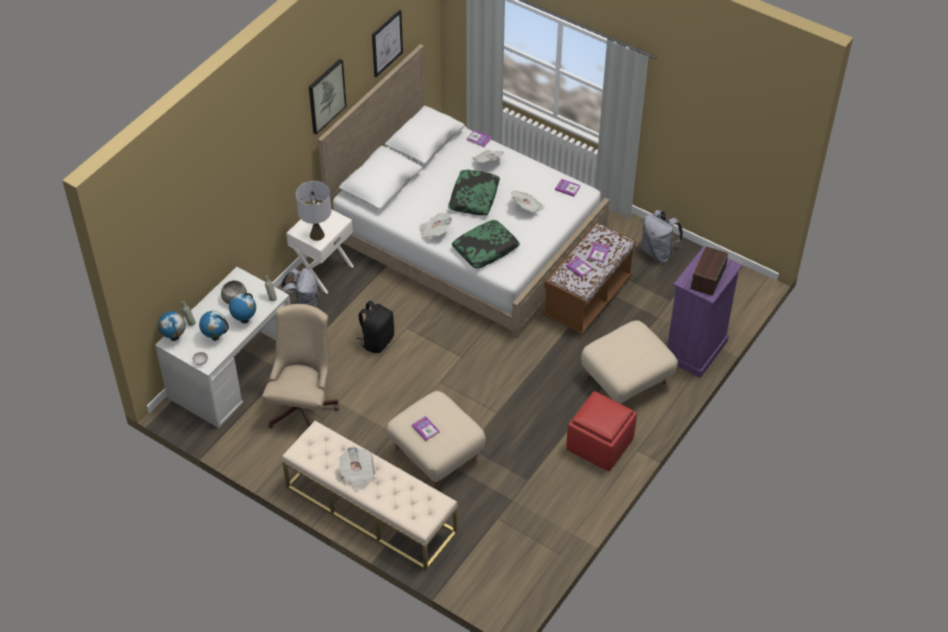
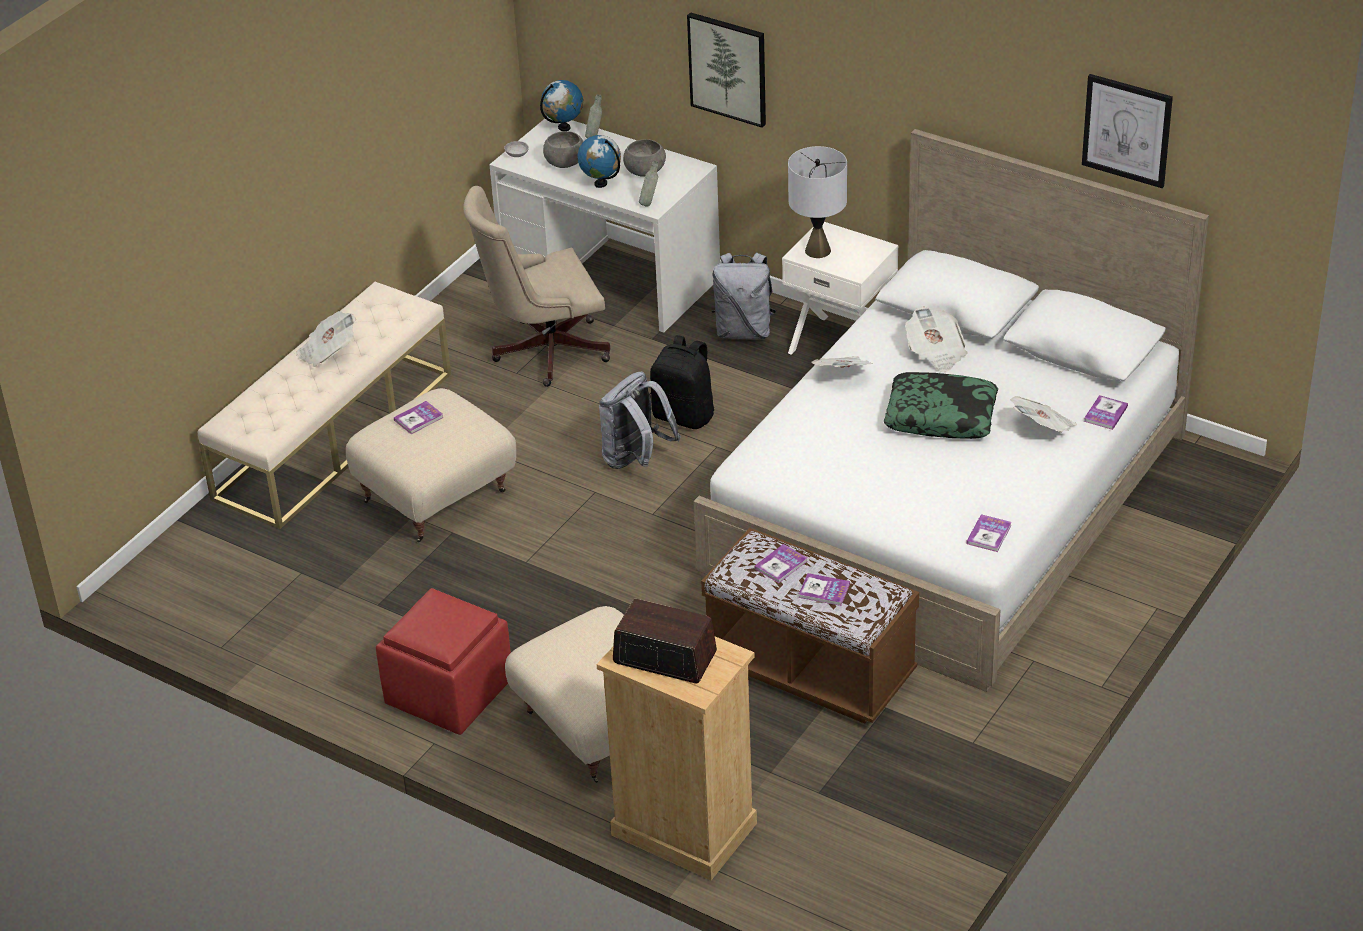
camera: 90 degrees right, 10 degrees down
globe [199,311,229,341] -> grey bowl [543,131,584,168]
beige office chair [262,304,339,428] -> beige office chair turned 150 degrees clockwise [464,186,610,387]
picture [309,59,347,135] -> picture moved to [687,12,766,128]
pillow [452,220,520,269] -> none
newspaper [511,191,545,212] -> newspaper moved to [905,307,968,372]
grey backpack [641,210,683,263] -> grey backpack moved to [599,372,681,469]
purple dresser [667,247,742,378] -> beige dresser [597,637,757,880]

